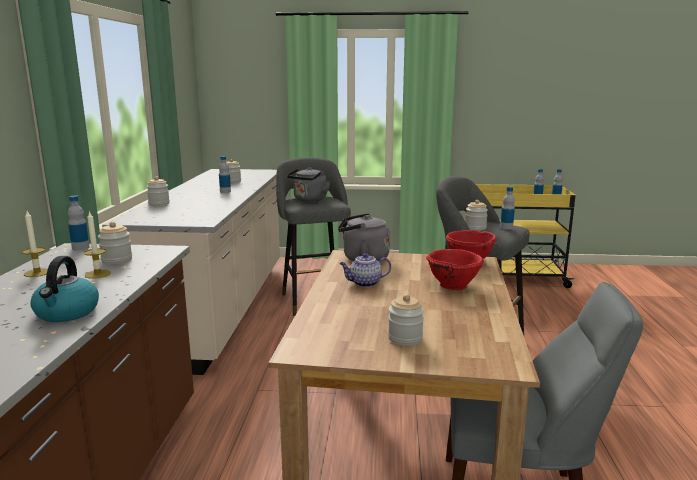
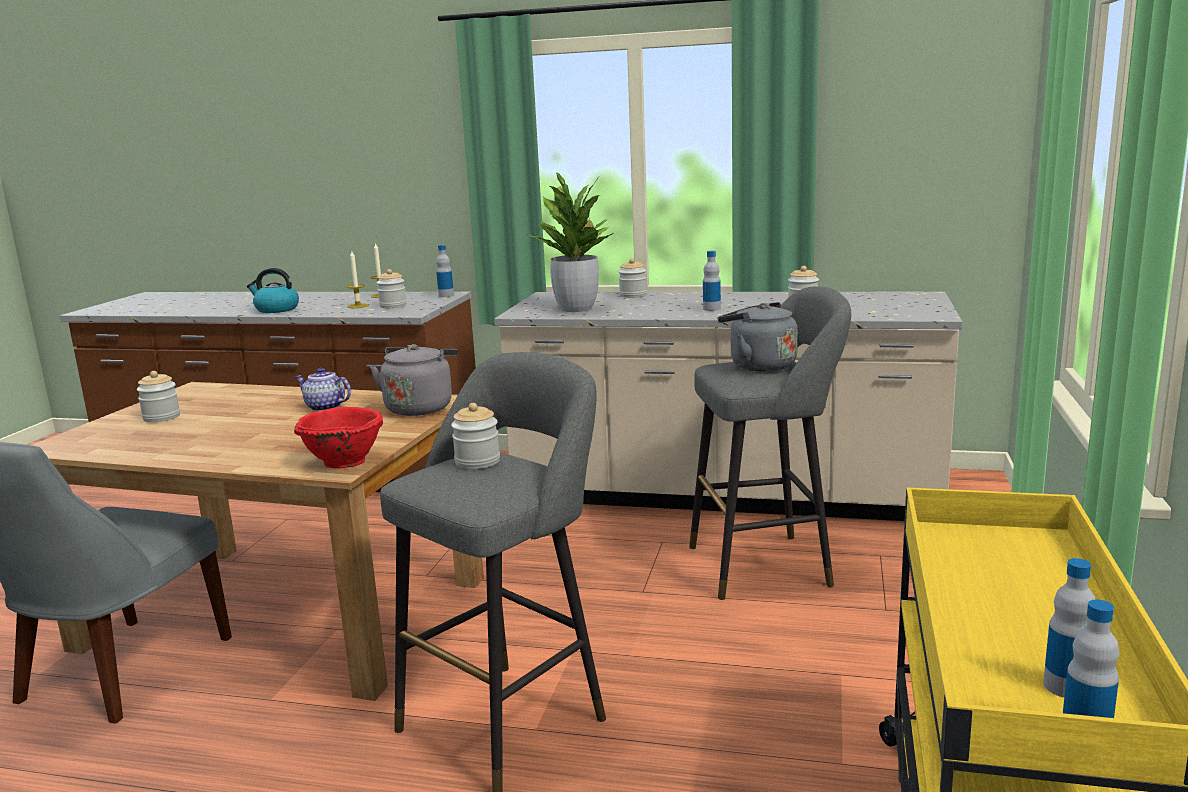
camera: 100 degrees right, 0 degrees up
teapot [339,253,391,287] -> teapot turned 60 degrees counterclockwise [295,368,351,411]
red bowl [426,249,484,290] -> none
bottle [500,187,515,229] -> none
none -> potted plant [526,173,614,312]

